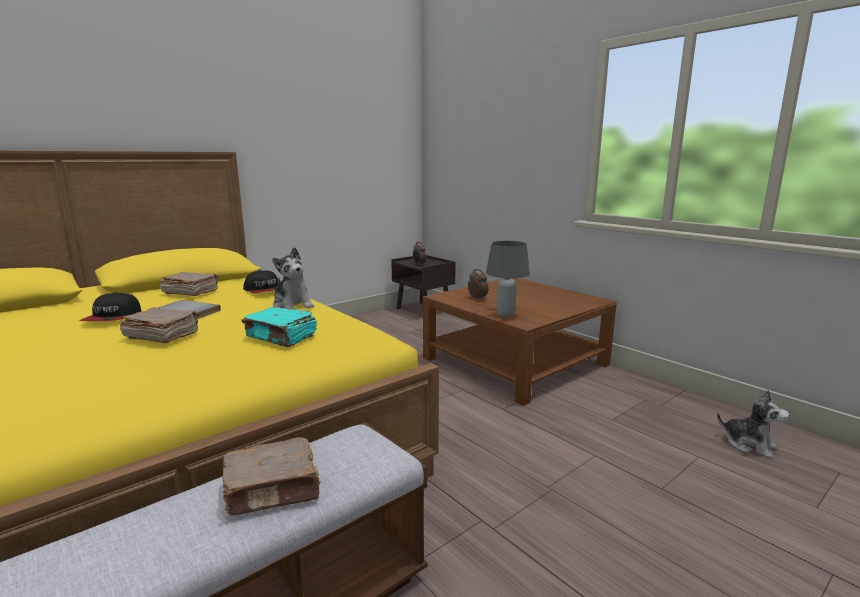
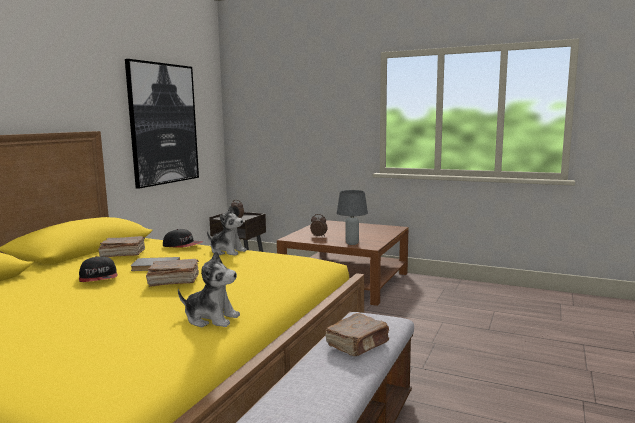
camera: 25 degrees left, 5 degrees down
turquoise book [242,306,317,347] -> none
plush toy [717,390,790,458] -> plush toy moved to [178,251,240,327]
none -> picture [125,59,199,189]

